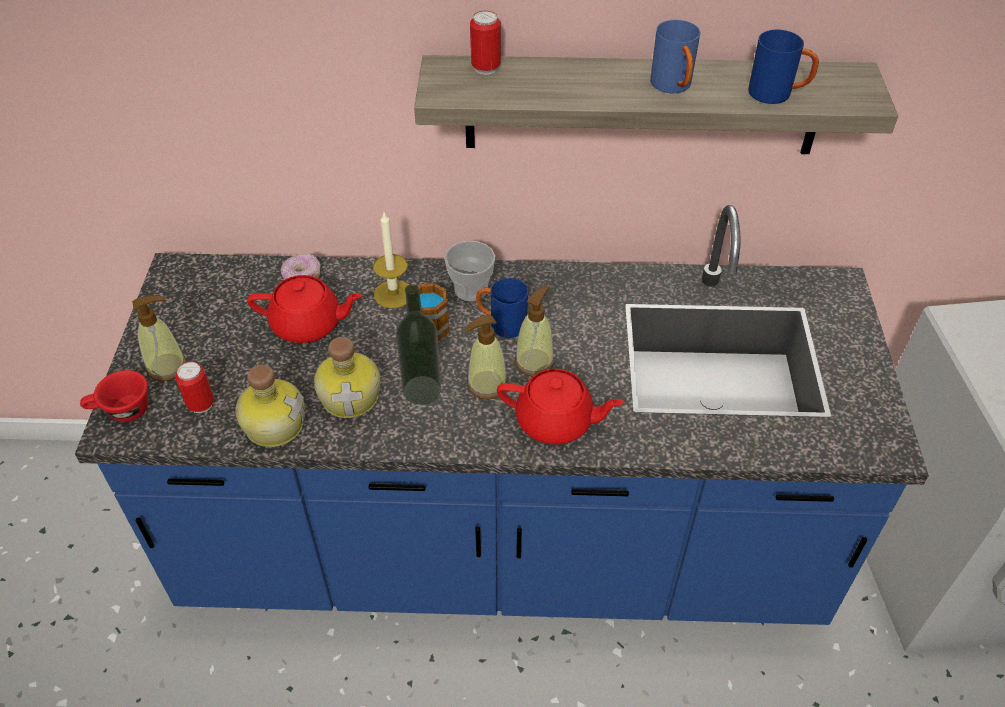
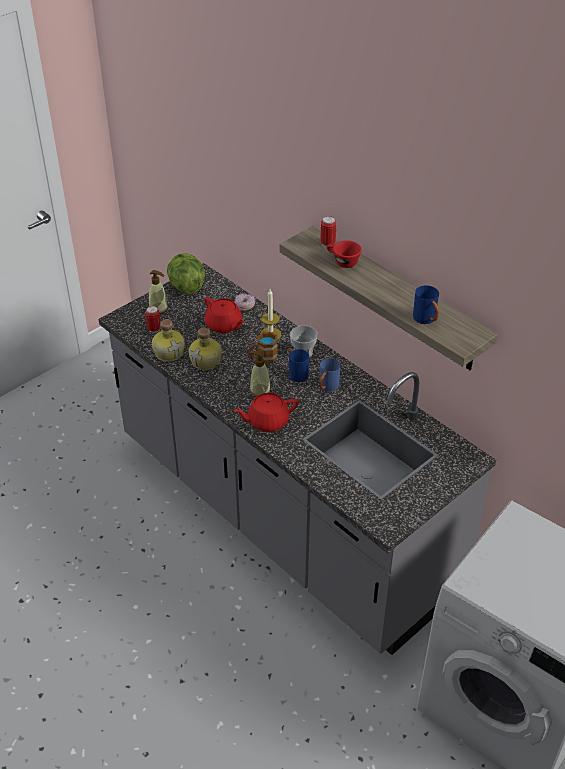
camera: 45 degrees right, 5 degrees down
blue counter [75,205,929,625] -> grey counter [99,263,496,655]
red cup [80,370,148,422] -> red cup moved to [327,240,362,268]
bottle [396,284,441,405] -> none
red teapot [497,369,625,445] -> red teapot turned 105 degrees clockwise [234,393,298,432]
soap dispenser [515,285,554,377] -> none
blue mug [650,20,700,93] -> blue mug moved to [319,358,340,392]
none -> lettuce [167,253,205,295]

